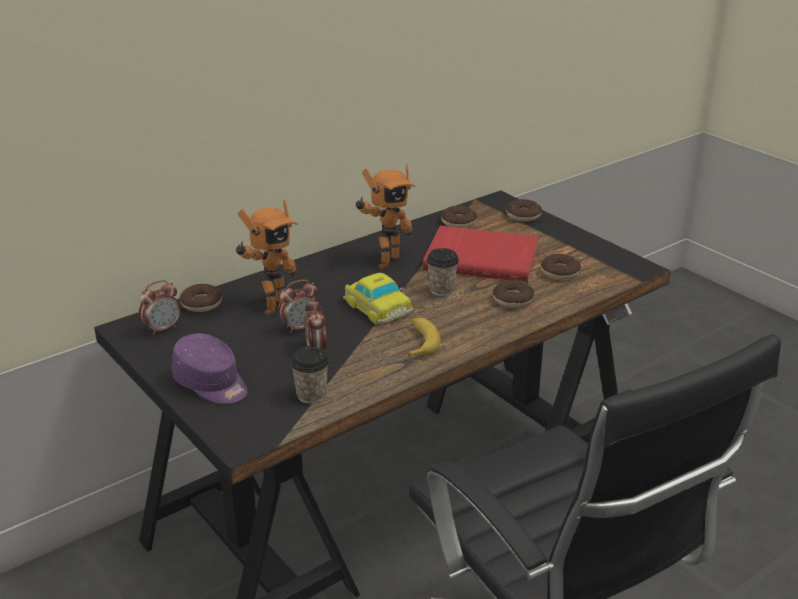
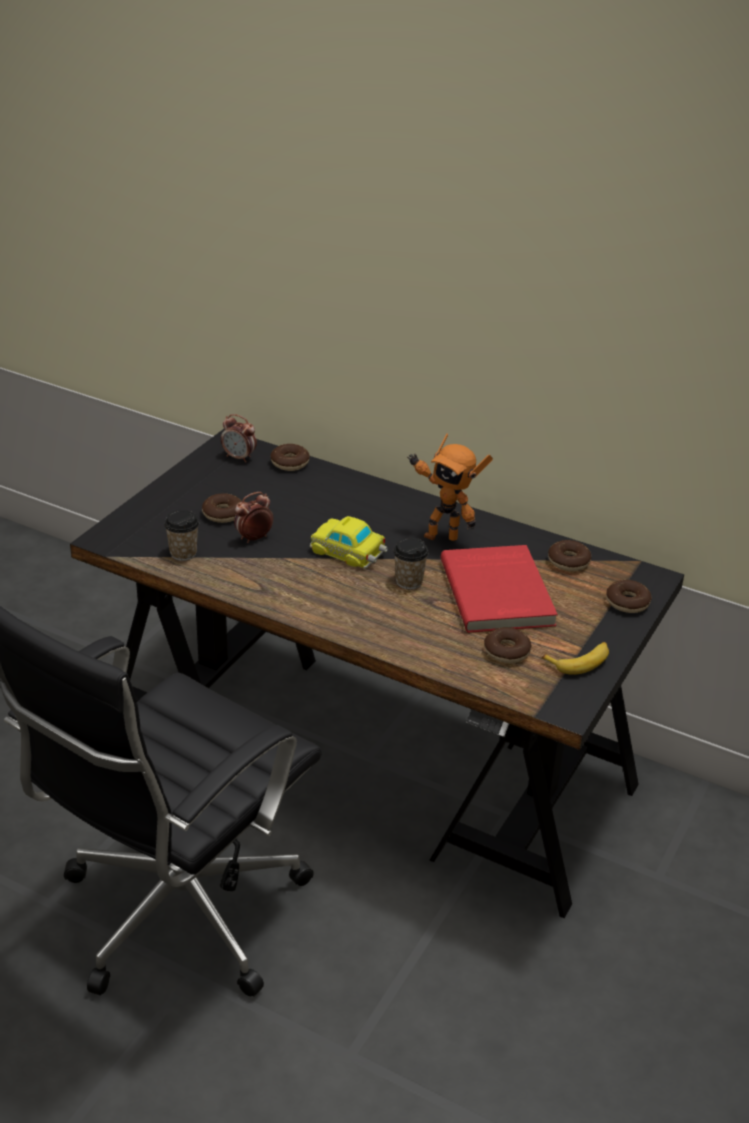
camera: 65 degrees right, 5 degrees up
purple cap [172,334,248,404] -> none
toy robot [236,200,298,316] -> none
alarm clock [278,280,317,333] -> none
toy car [343,273,413,324] -> toy car turned 90 degrees clockwise [310,516,388,569]
banana [408,318,441,357] -> banana moved to [541,642,609,675]
donut [493,280,534,308] -> donut moved to [202,493,242,523]

